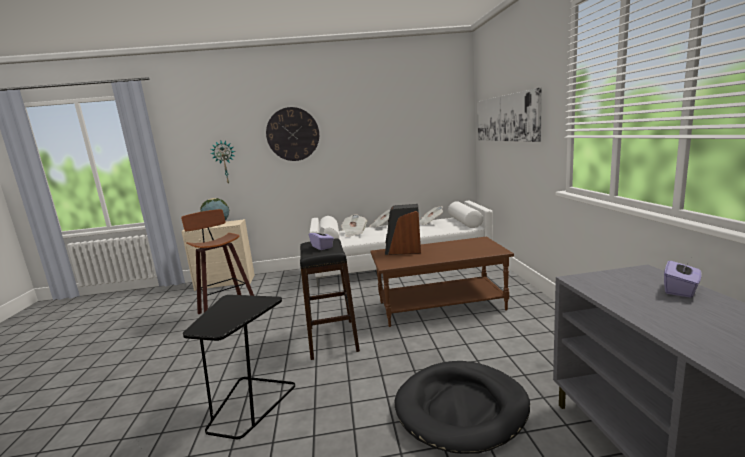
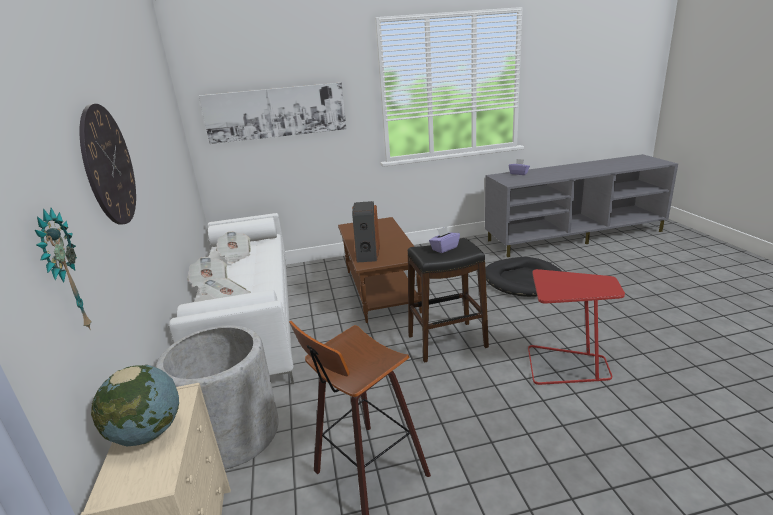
camera: 95 degrees left, 10 degrees up
black side table [183,295,295,440] -> red side table [528,269,625,385]
none -> grey planter [156,325,279,469]

